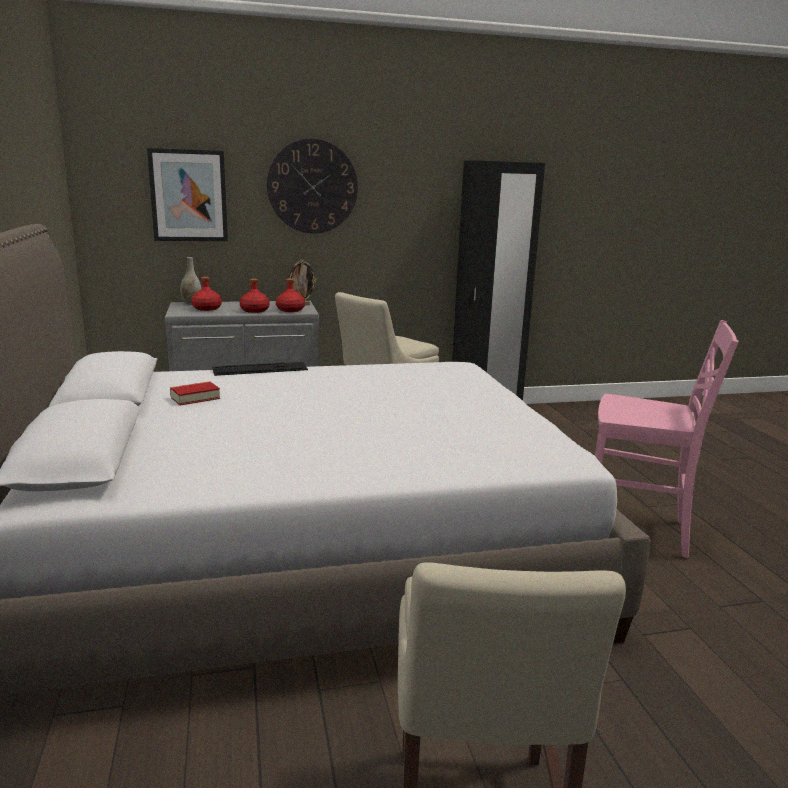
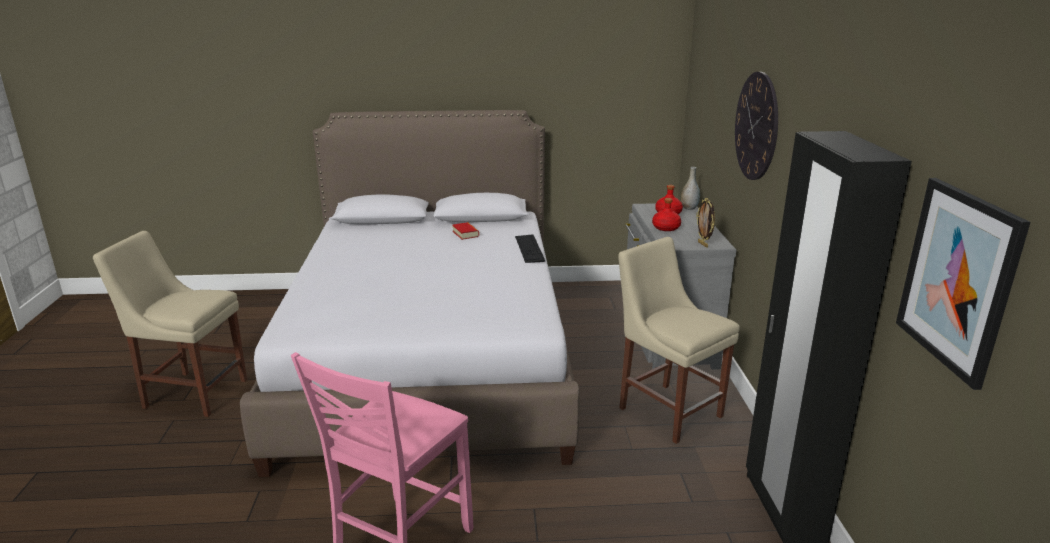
camera: 100 degrees right, 5 degrees up
picture [147,148,228,241] -> picture moved to [896,178,1031,390]
red bottle [276,278,305,312] -> none

